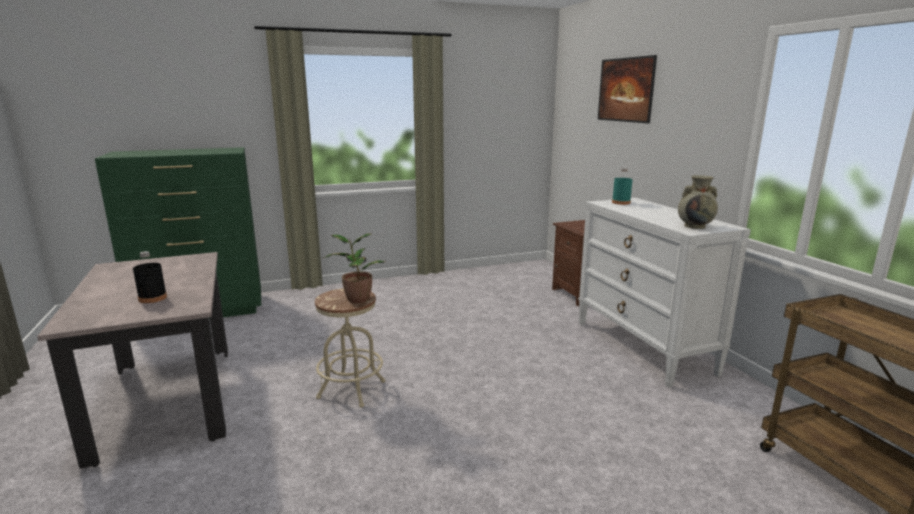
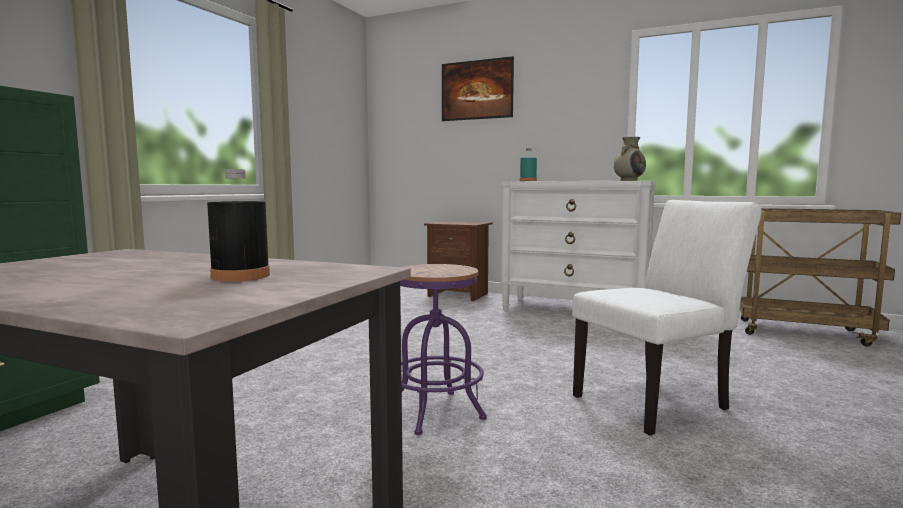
camera: 45 degrees left, 10 degrees down
beige stool [315,288,385,408] -> purple stool [400,264,487,435]
potted plant [323,234,386,303] -> none
none -> white chair [572,200,762,436]

